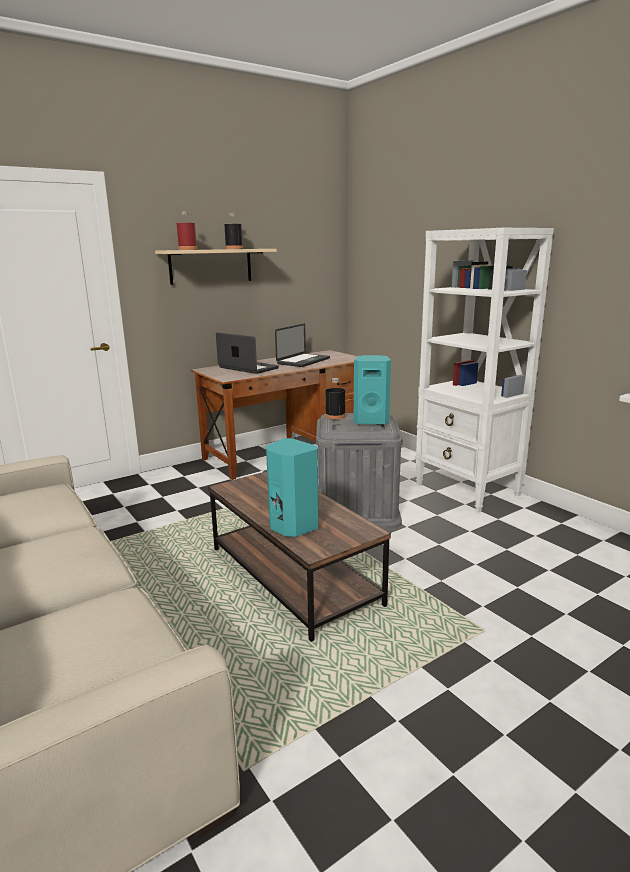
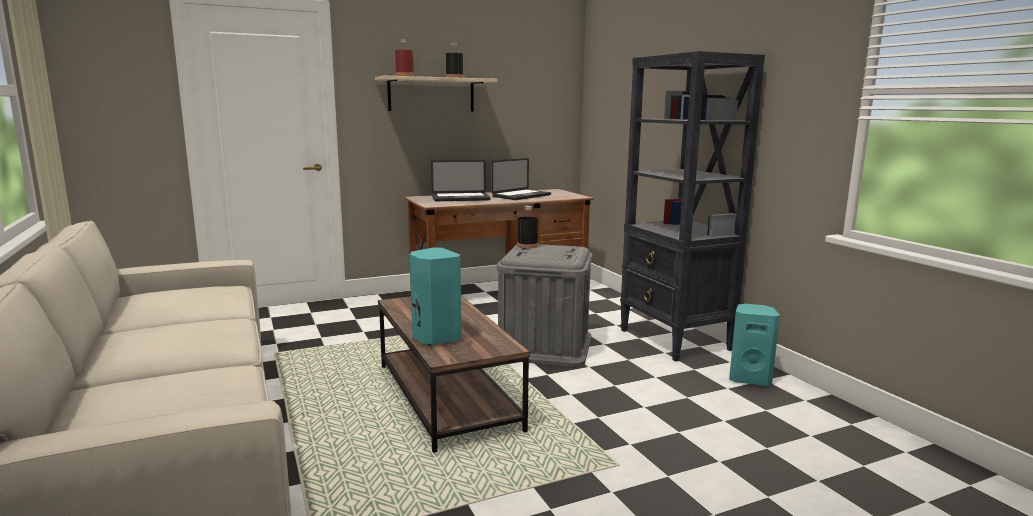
camera: 10 degrees right, 5 degrees down
laptop [216,332,279,374] -> laptop turned 120 degrees clockwise [431,160,491,201]
turquoise speaker [354,355,391,425] -> turquoise speaker moved to [729,304,780,386]
white bookcase [415,228,554,512] -> black bookcase [620,51,765,362]

